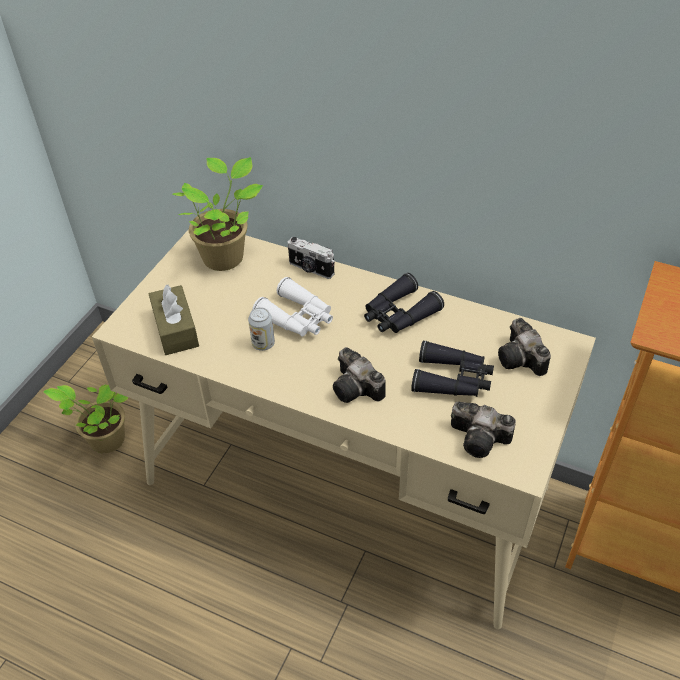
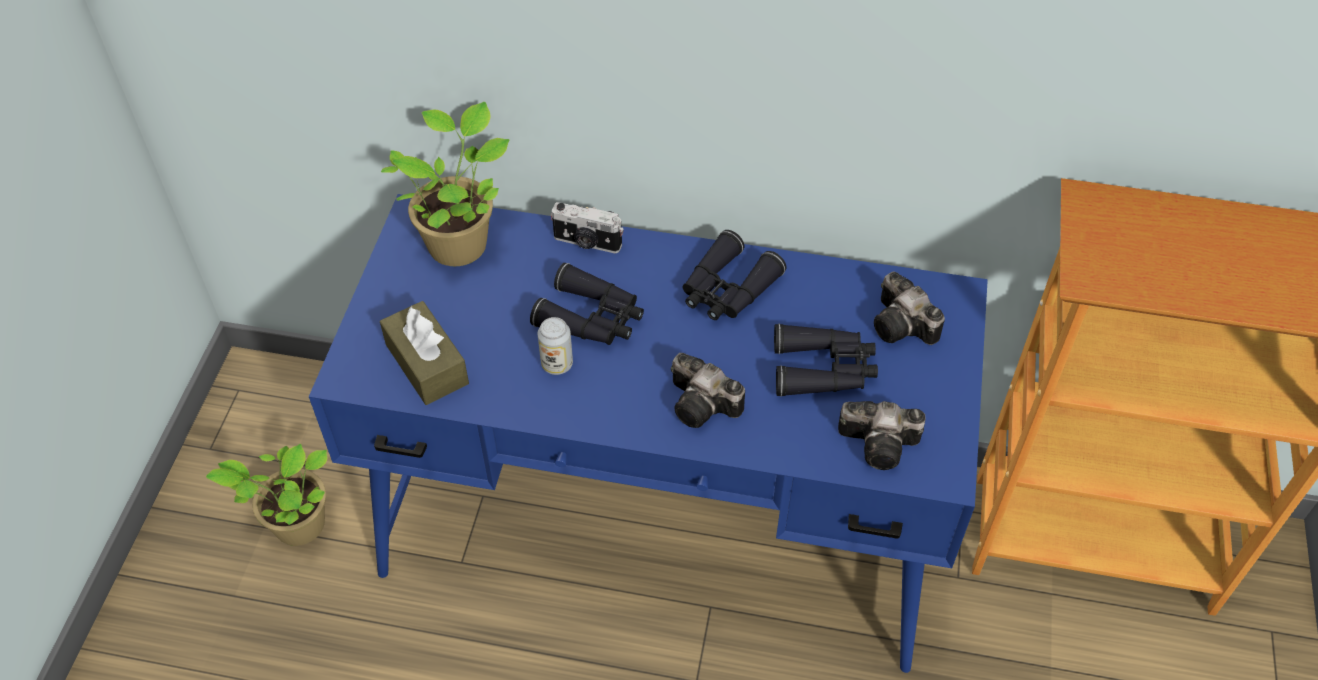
camera: 15 degrees left, 5 degrees up
beige desk [92,229,596,629] -> blue desk [309,194,988,673]
white binoculars [252,277,333,336] -> black binoculars [530,263,644,345]

